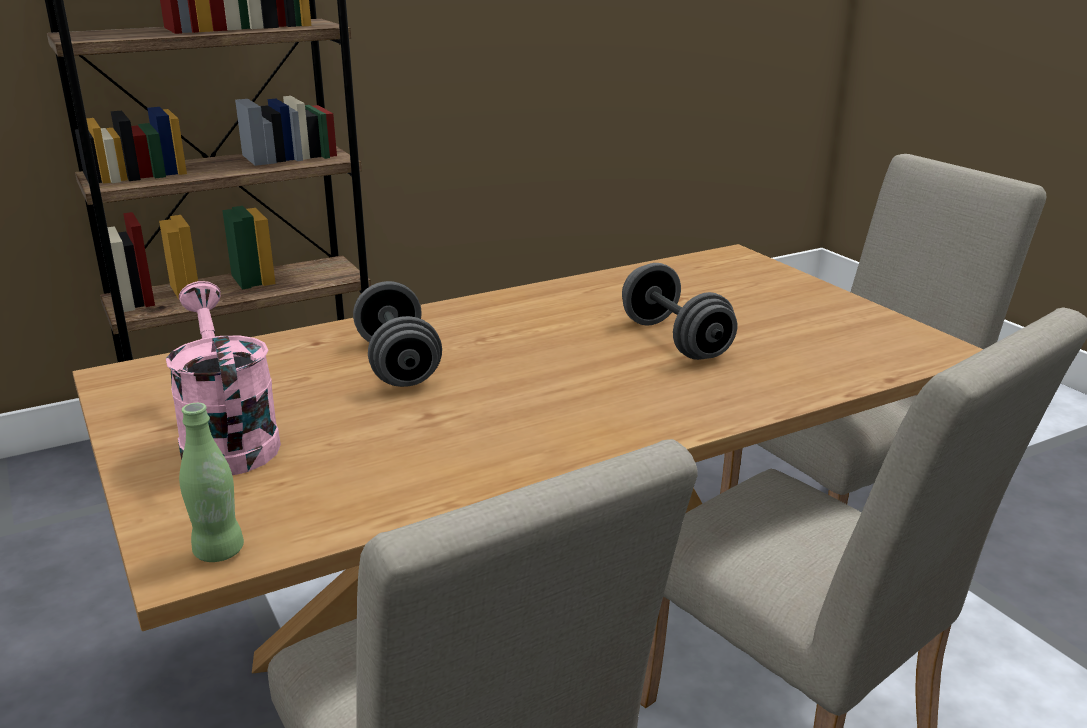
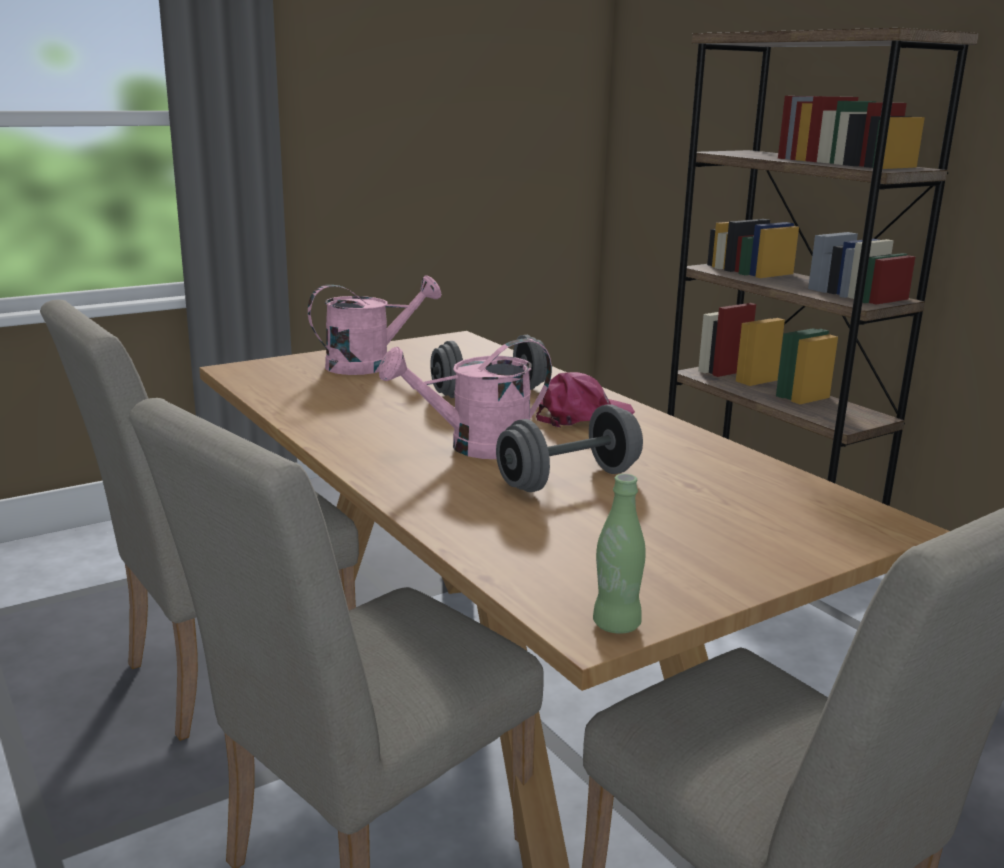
camera: 85 degrees right, 5 degrees down
green bottle [179,403,244,562] -> green bottle moved to [593,474,646,634]
none -> pink watering can [379,338,552,459]
none -> pink cap [536,372,635,428]

